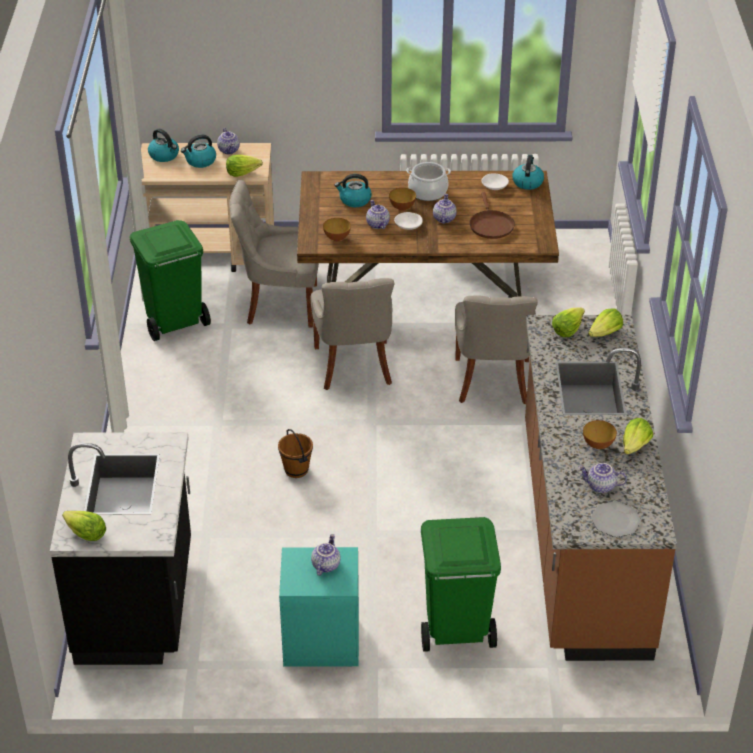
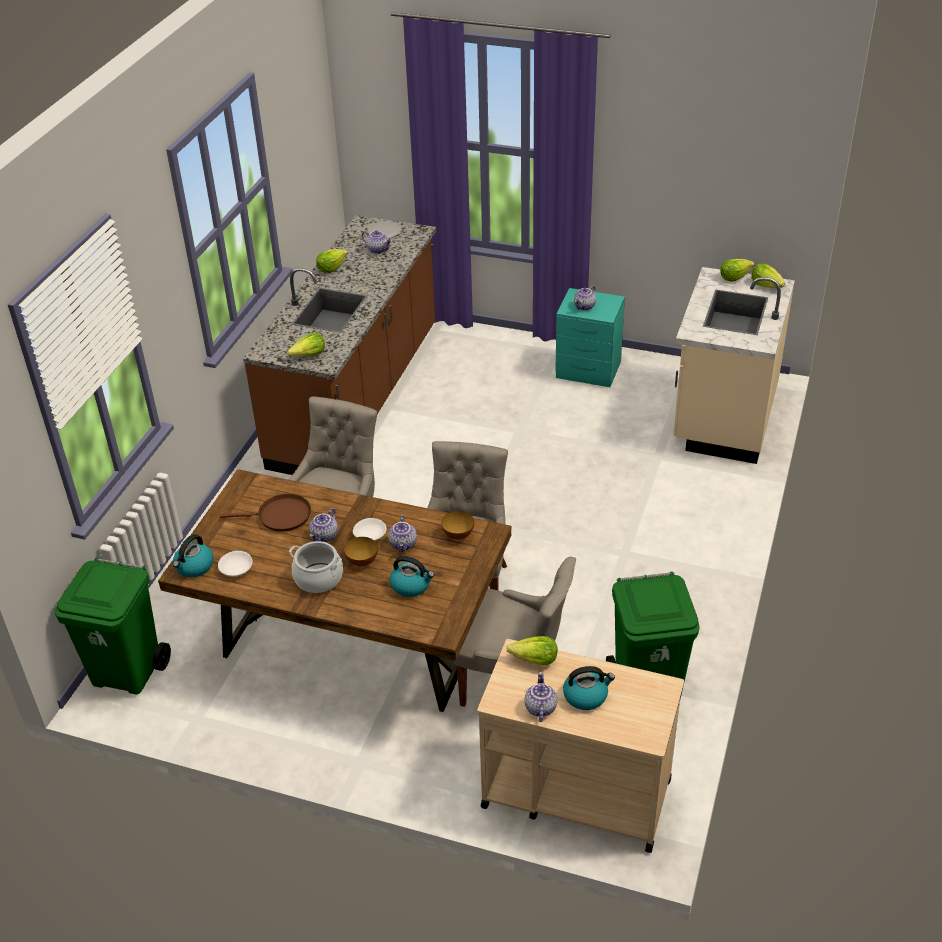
camera: 160 degrees left, 0 degrees up
black counter [50,432,191,665] -> beige counter [673,267,795,464]
kettle [148,129,179,162] -> none
brown bucket [278,429,313,478] -> none
green trash can [421,517,501,652] -> green trash can moved to [55,558,171,694]
brown frying pan [470,192,515,239] -> brown frying pan turned 75 degrees clockwise [219,494,311,532]
bowl [583,420,617,449] -> none
lettuce [588,308,623,337] -> lettuce moved to [720,259,755,282]

